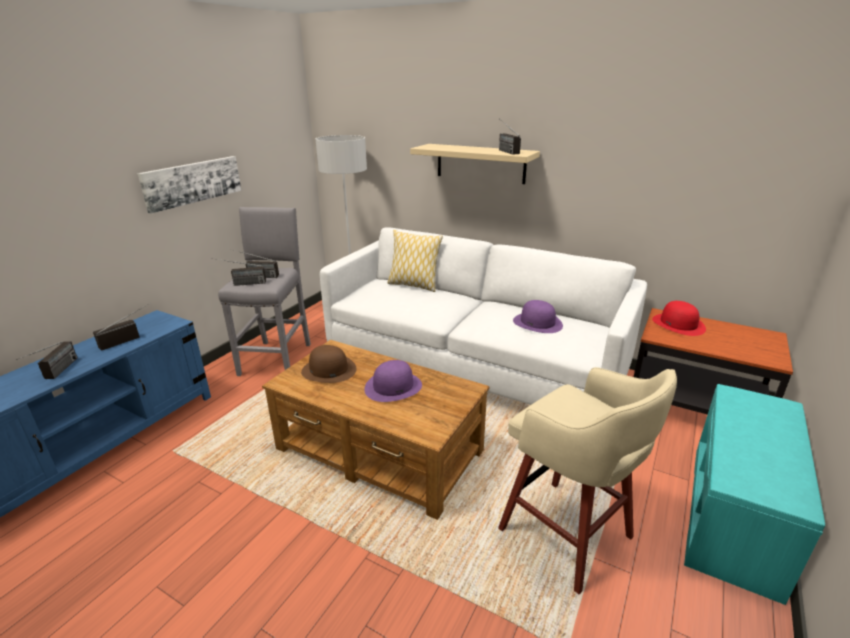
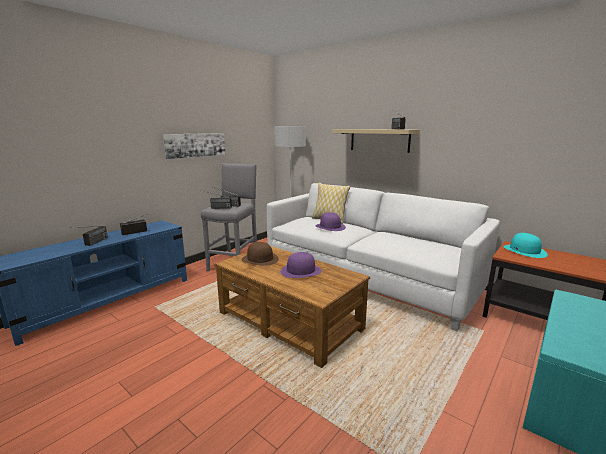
camera: 10 degrees right, 10 degrees down
beige stool [498,367,677,594] -> none
purple hat [513,300,563,333] -> purple hat moved to [316,212,346,231]
red hat [652,301,706,336] -> turquoise hat [504,233,548,258]

